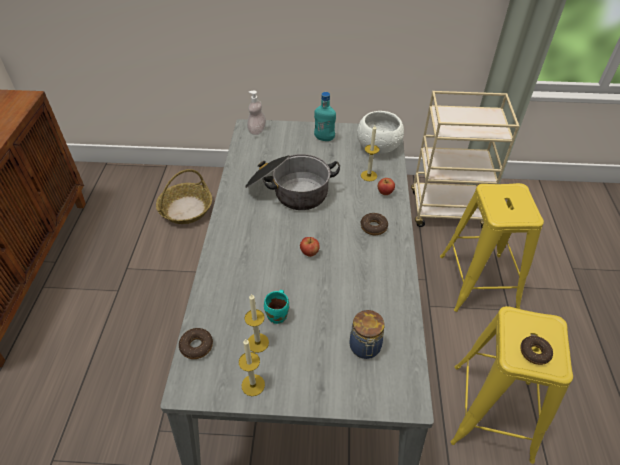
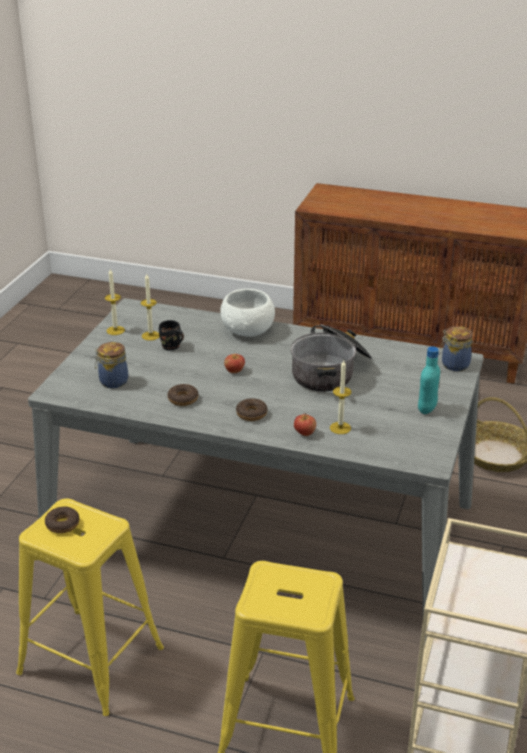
camera: 105 degrees right, 15 degrees down
donut [179,328,213,359] -> donut moved to [168,384,198,406]
soap dispenser [247,91,266,135] -> jar [440,326,473,371]
turquoise mug [264,290,289,324] -> black mug [159,320,184,351]
white bowl [357,111,404,154] -> white bowl moved to [220,289,275,337]

